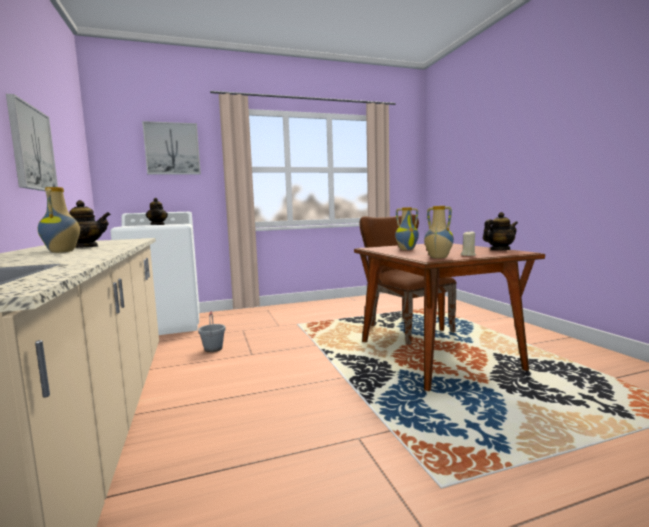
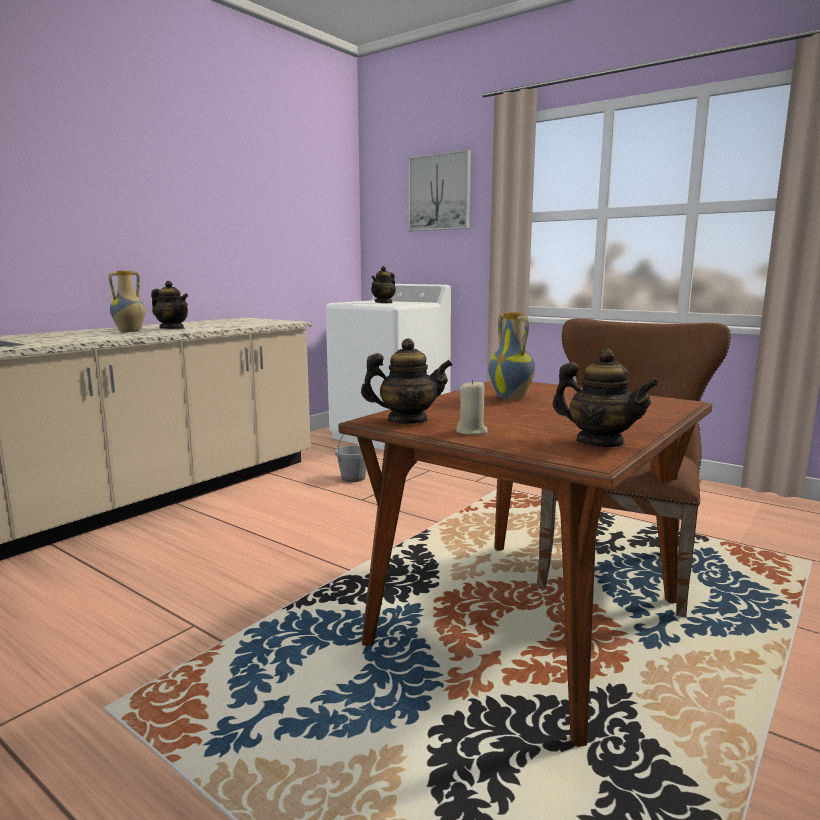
camera: 55 degrees right, 5 degrees up
picture [6,94,58,191] -> none
vase [424,206,454,259] -> teapot [361,338,453,424]

